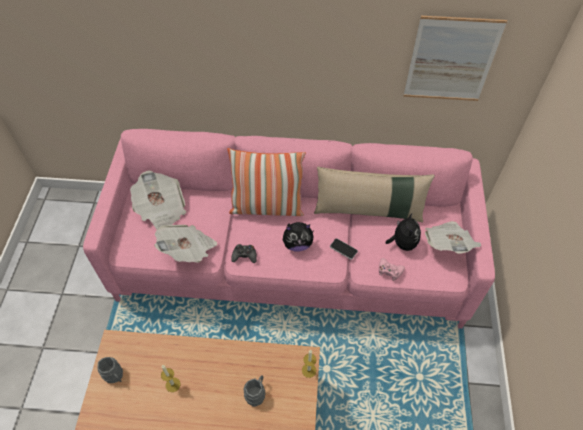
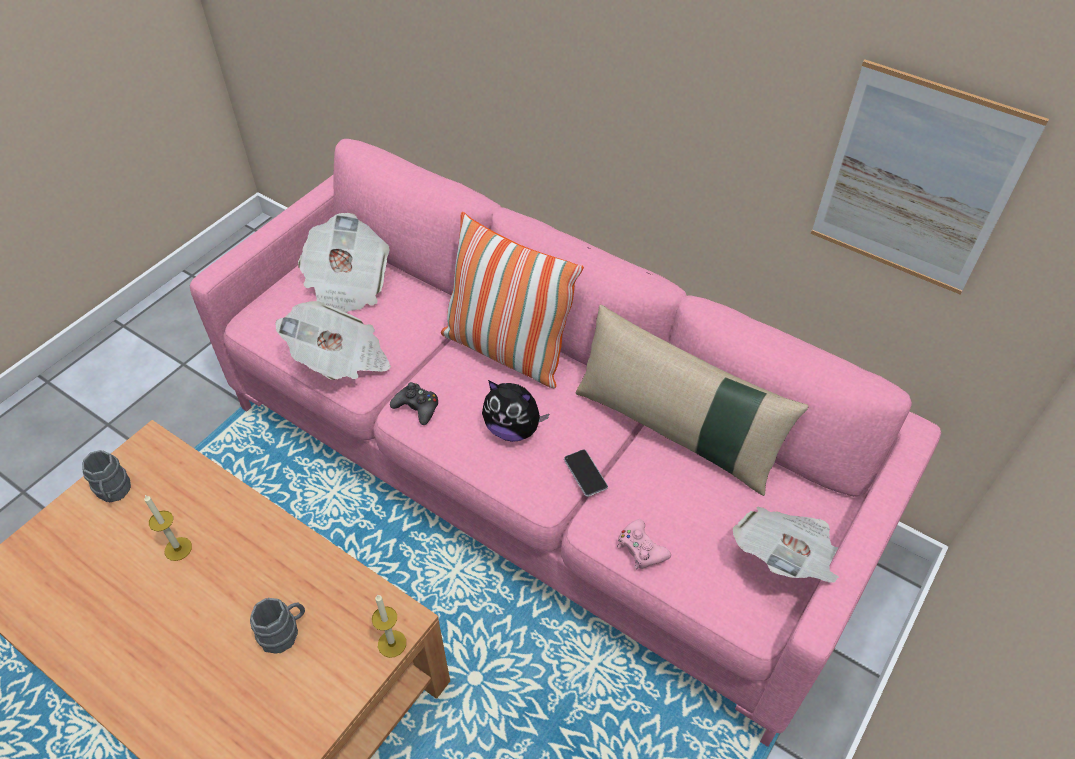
camera: 30 degrees right, 5 degrees down
plush toy [386,212,421,251] -> none

